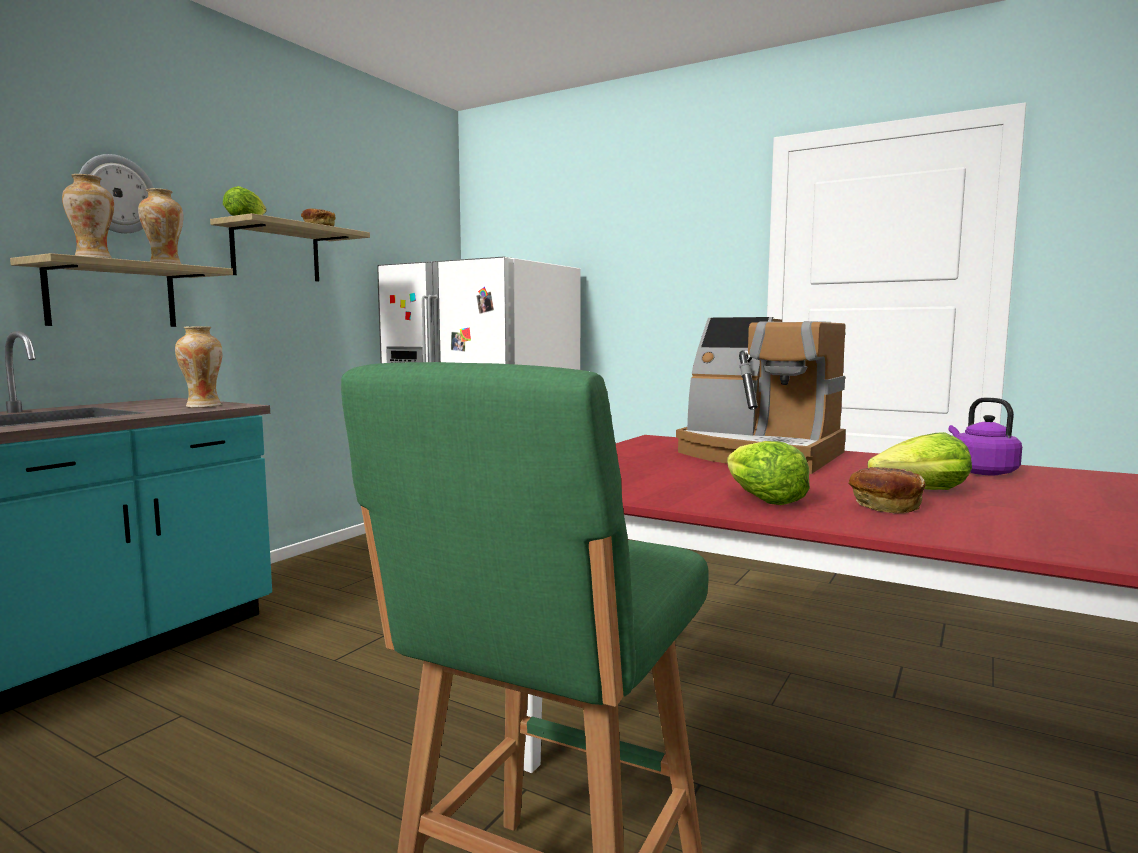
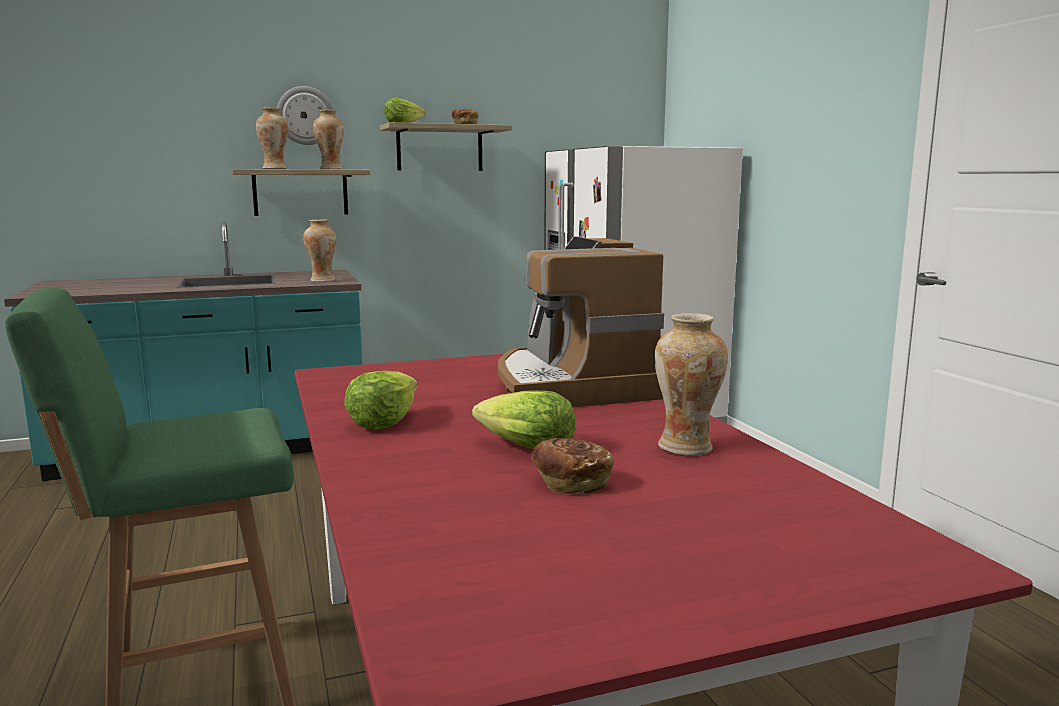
camera: 40 degrees right, 5 degrees up
bread [848,467,925,514] -> bread moved to [531,438,614,493]
purple kettle [948,398,1022,475] -> vase [655,313,728,456]

